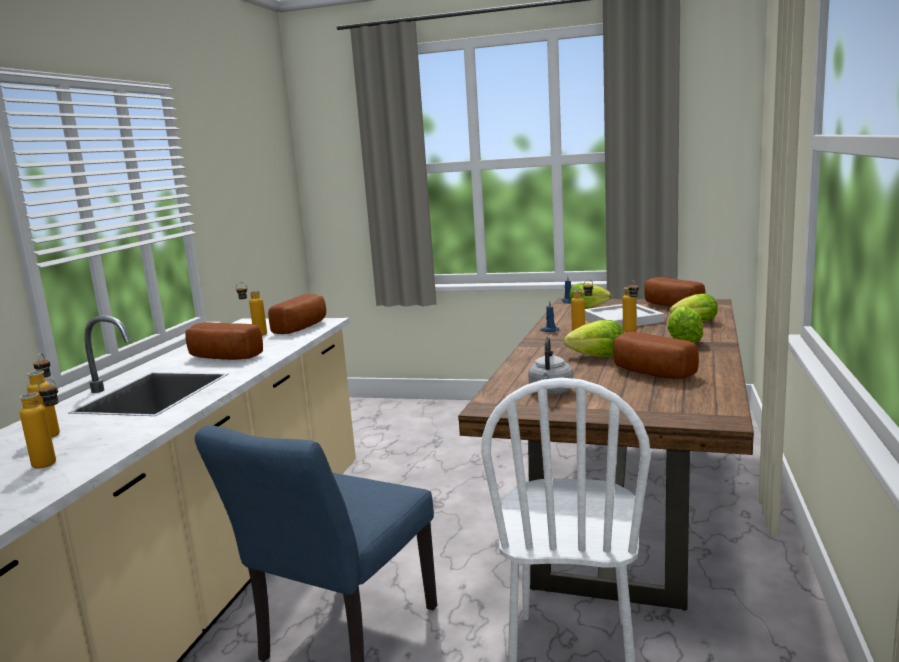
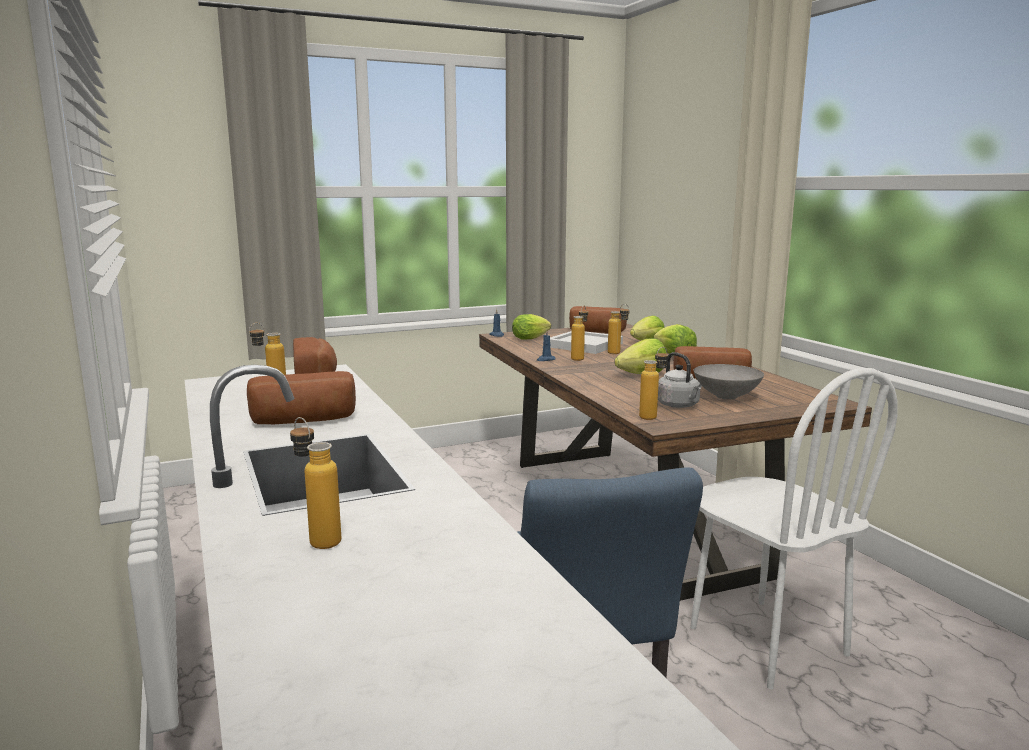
camera: 40 degrees left, 0 degrees up
bottle [19,378,59,469] -> bottle moved to [639,347,668,420]
none -> grey bowl [694,364,764,399]

